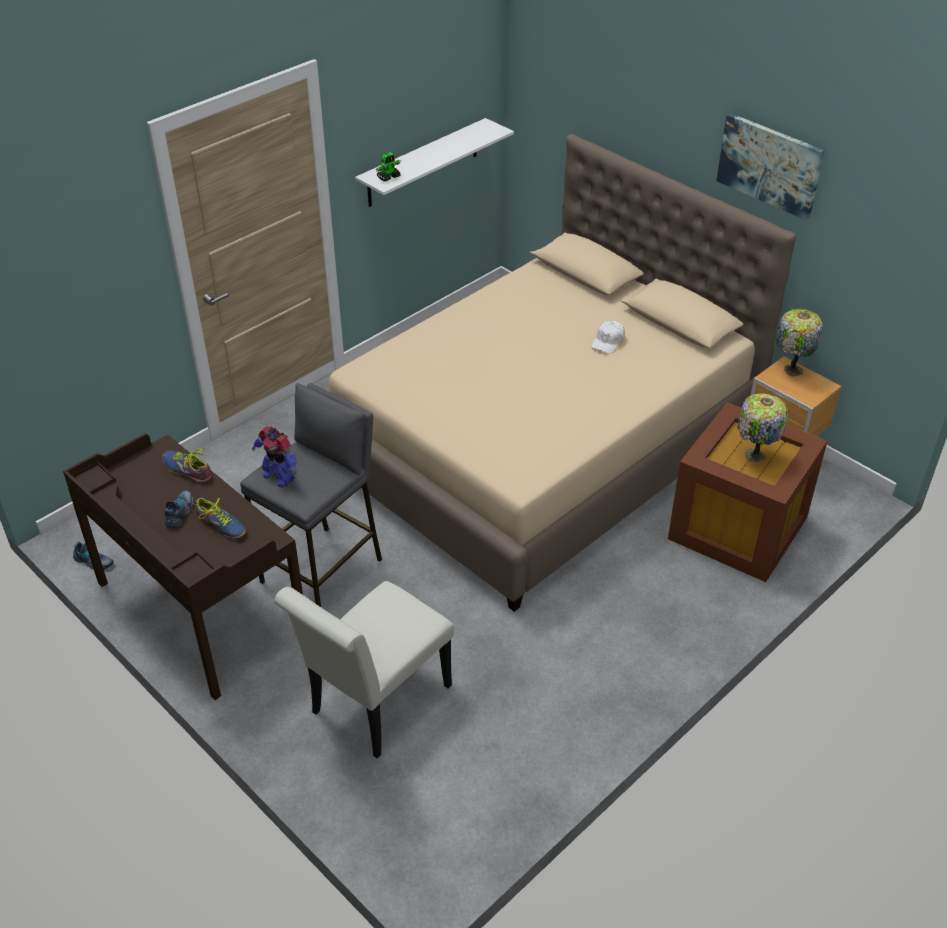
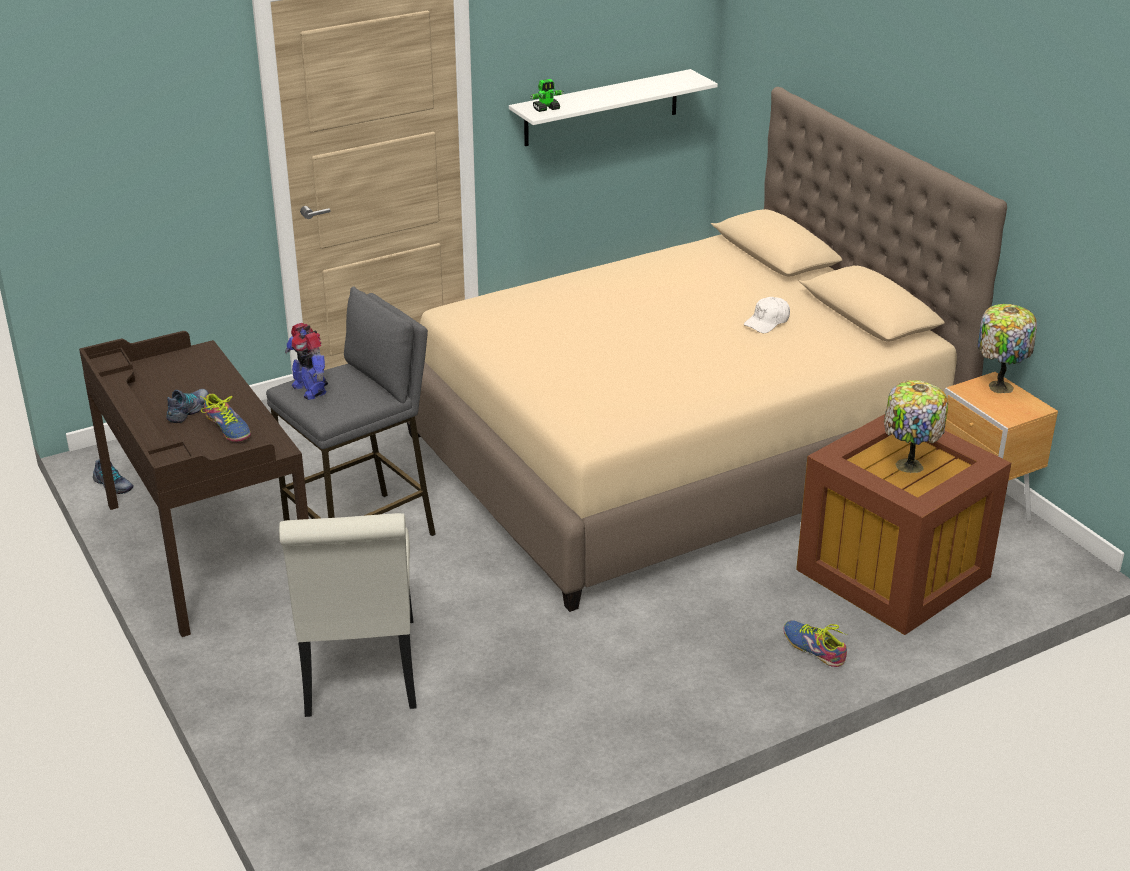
camera: 15 degrees right, 10 degrees down
shoe [162,449,211,483] -> shoe moved to [784,620,848,667]
white chair [274,581,454,759] -> white chair turned 60 degrees counterclockwise [279,513,417,717]
picture [716,113,825,220] -> none

